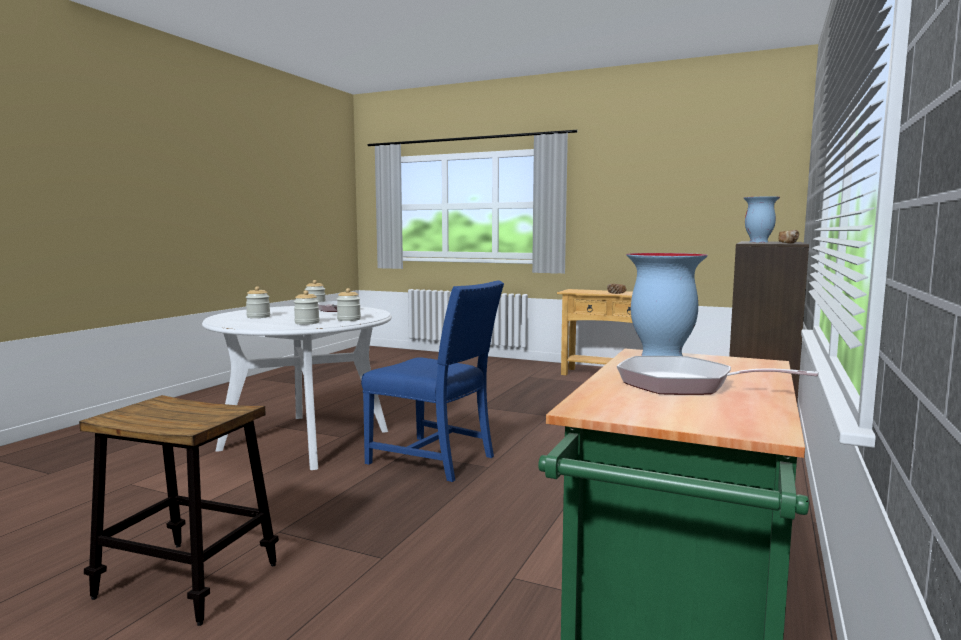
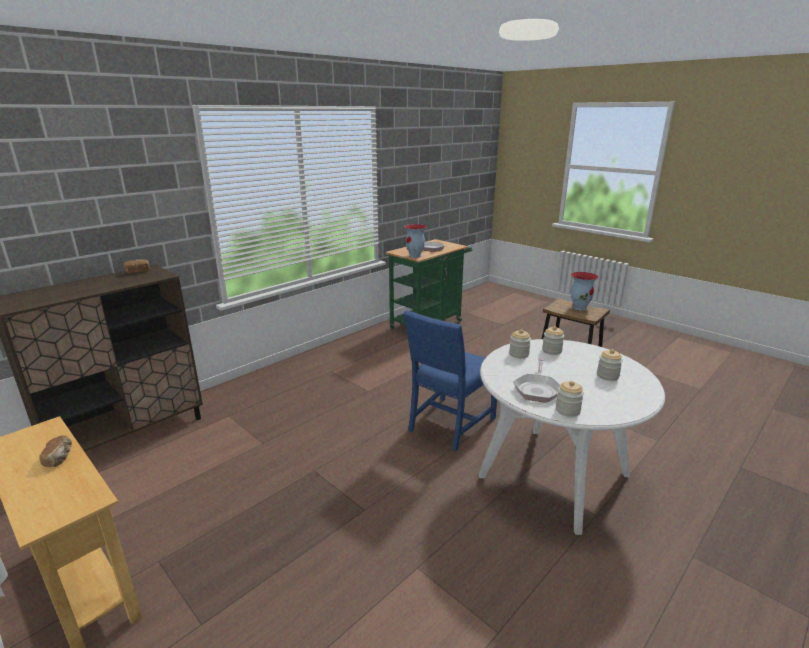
camera: 160 degrees left, 15 degrees up
blue chair [361,280,504,482] -> blue chair turned 105 degrees counterclockwise [403,310,497,451]
vase [744,196,780,242] -> vase moved to [571,272,599,311]

